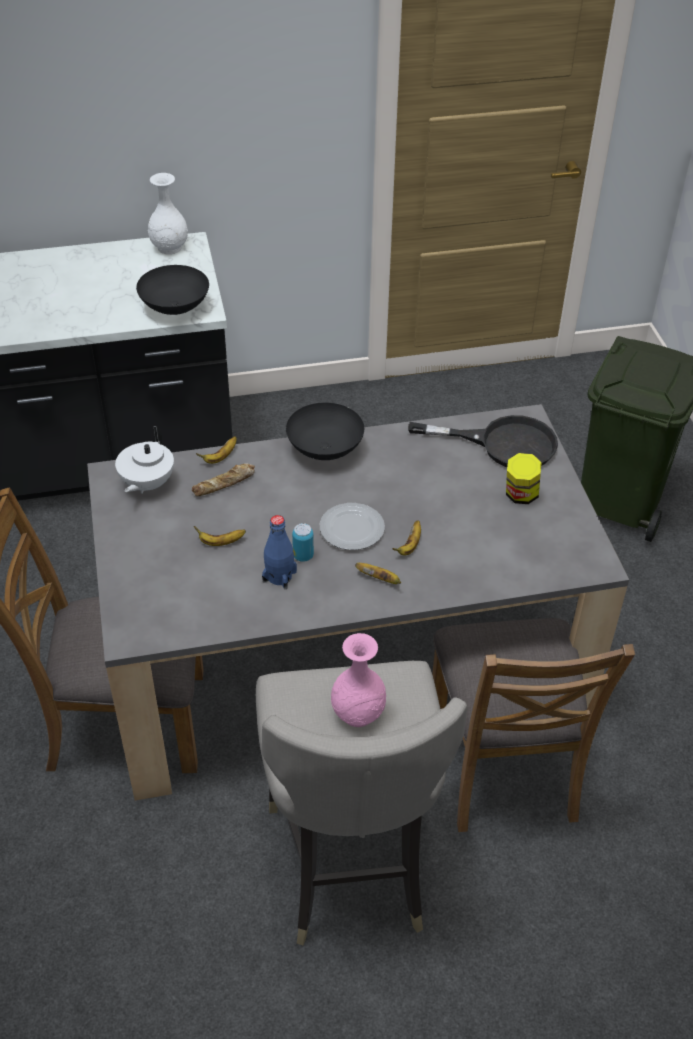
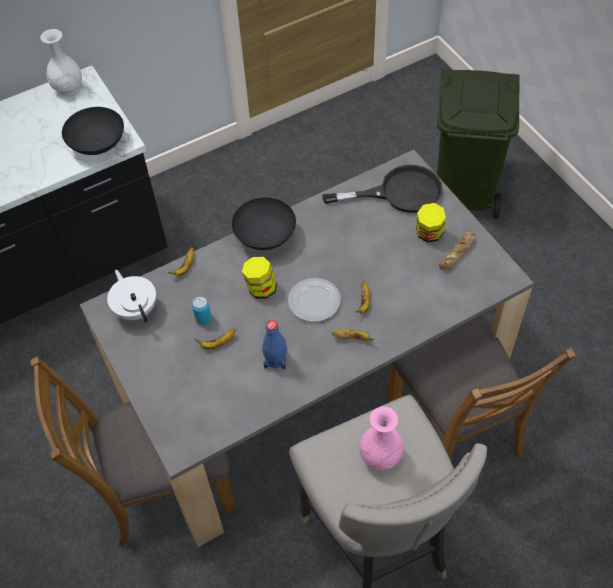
camera: 15 degrees left, 10 degrees up
white teapot [115,426,174,494] -> white teapot turned 150 degrees clockwise [107,270,156,323]
bread [192,463,255,496] -> bread moved to [439,232,476,271]
can [292,523,314,562] -> can moved to [192,297,212,325]
none -> jar [242,257,277,299]

